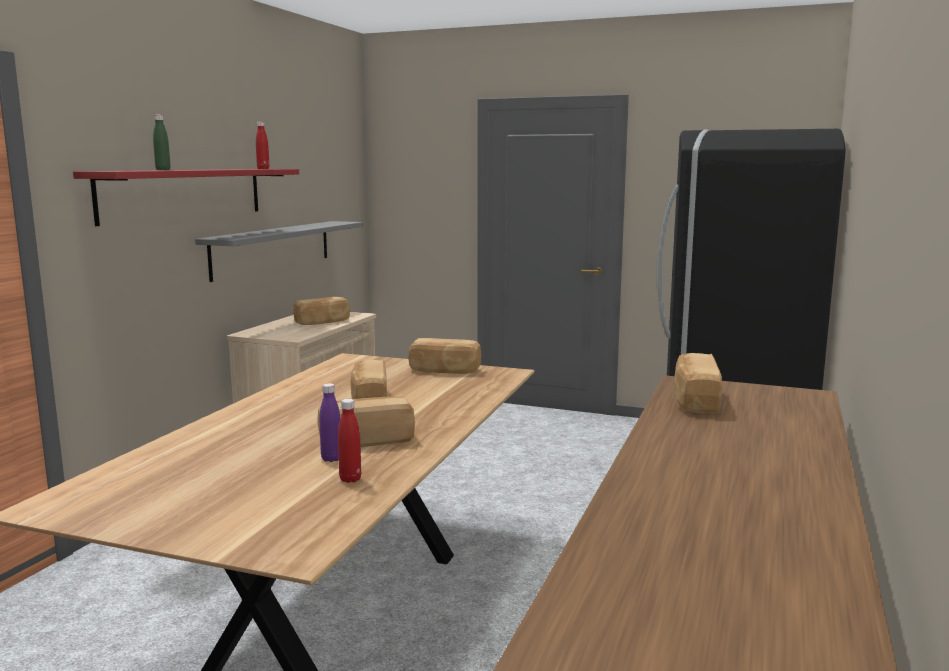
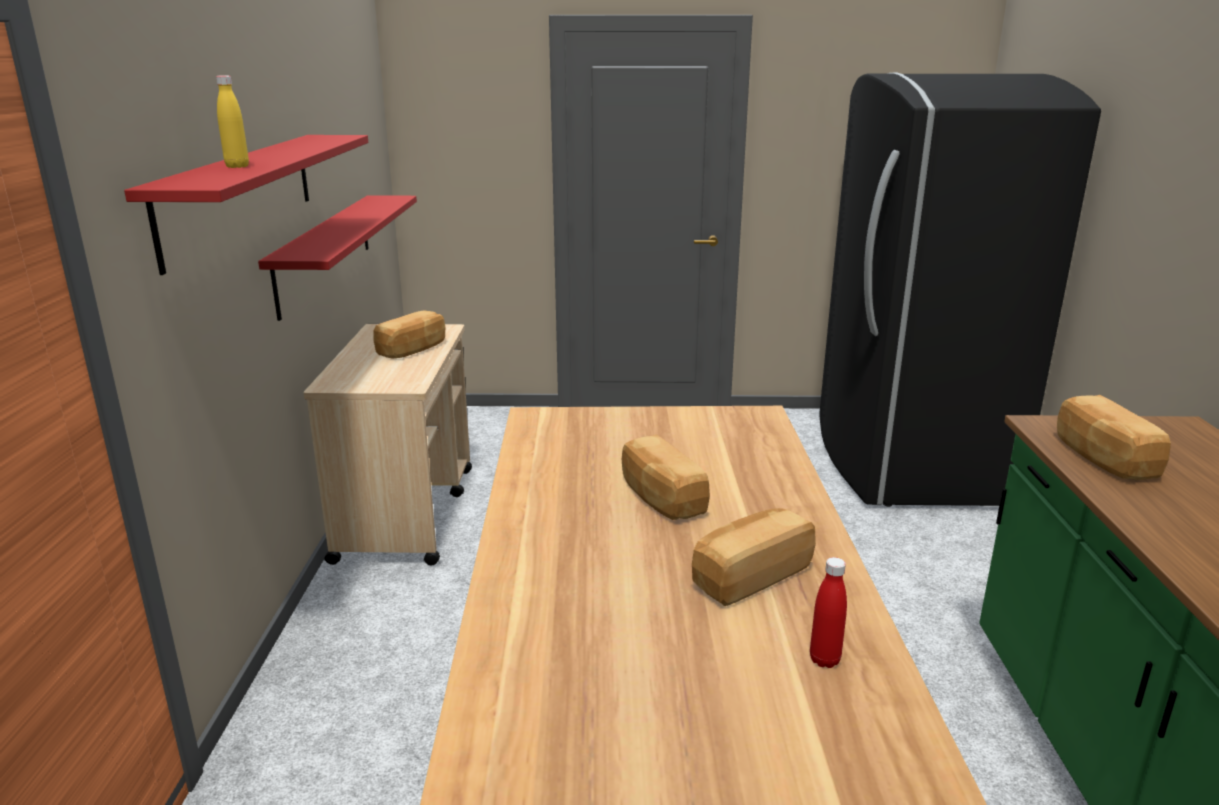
camera: 20 degrees left, 10 degrees up
green bottle [153,115,171,170] -> yellow bottle [216,75,249,168]
grey shelf [195,221,363,282] -> red shelf [258,195,417,321]
red bottle [256,122,269,169] -> none
purple bottle [320,383,340,462] -> none
bread [408,338,481,374] -> none

